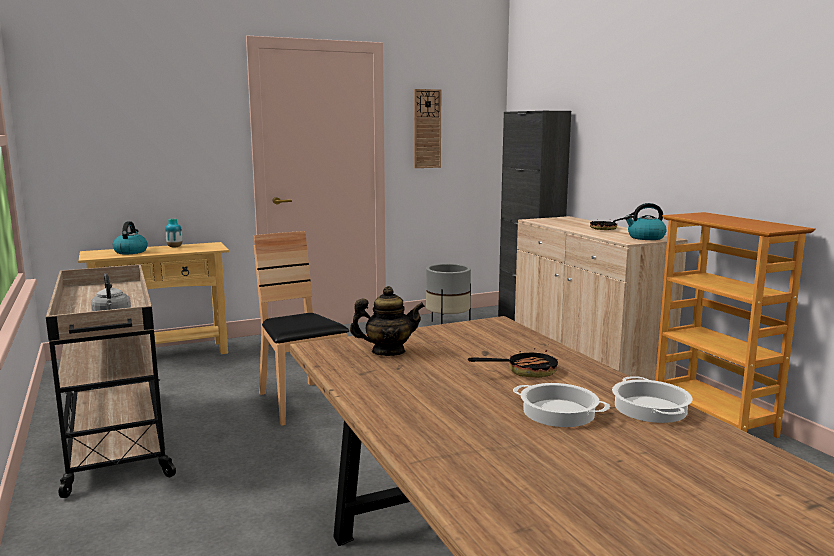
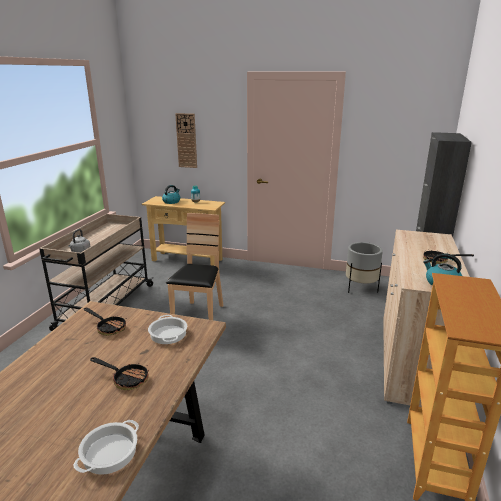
camera: 40 degrees right, 10 degrees up
teapot [350,286,425,356] -> frying pan [84,308,126,336]
wall clock [414,89,441,168] -> wall clock moved to [175,113,197,168]
cooking pot [513,383,610,427] -> cooking pot moved to [148,315,187,344]

